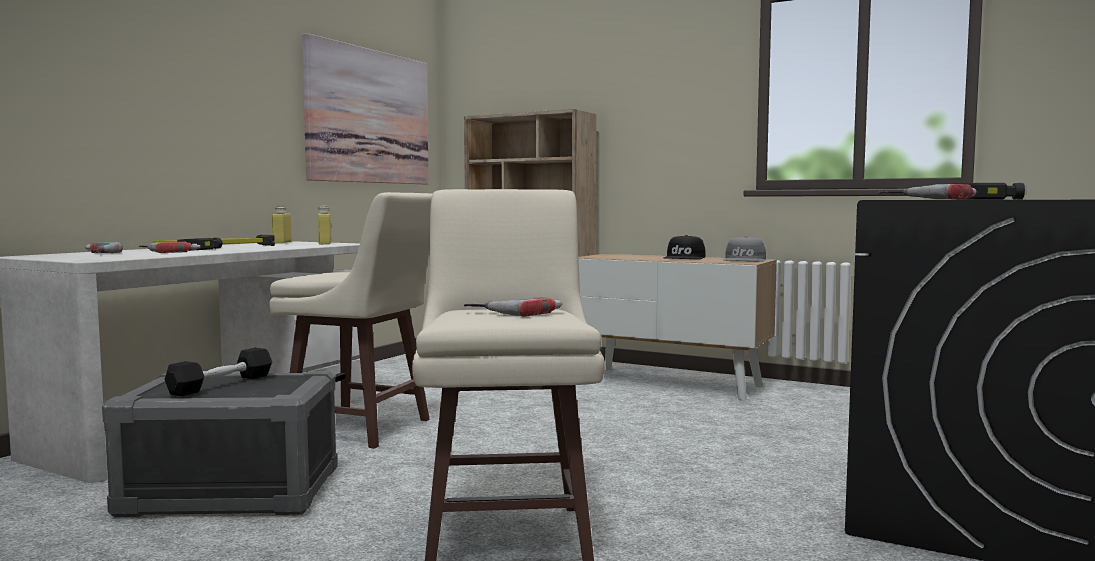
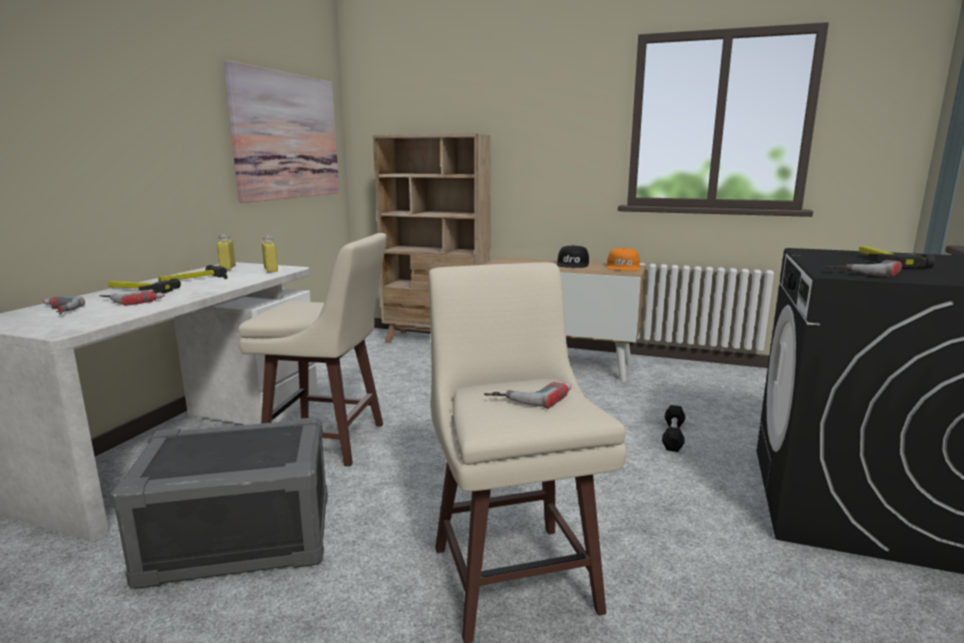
camera: 10 degrees left, 10 degrees up
black dumbbell [165,348,272,396] -> black dumbbell moved to [662,405,685,452]
grey cap [724,236,766,262] -> orange cap [607,248,640,271]

